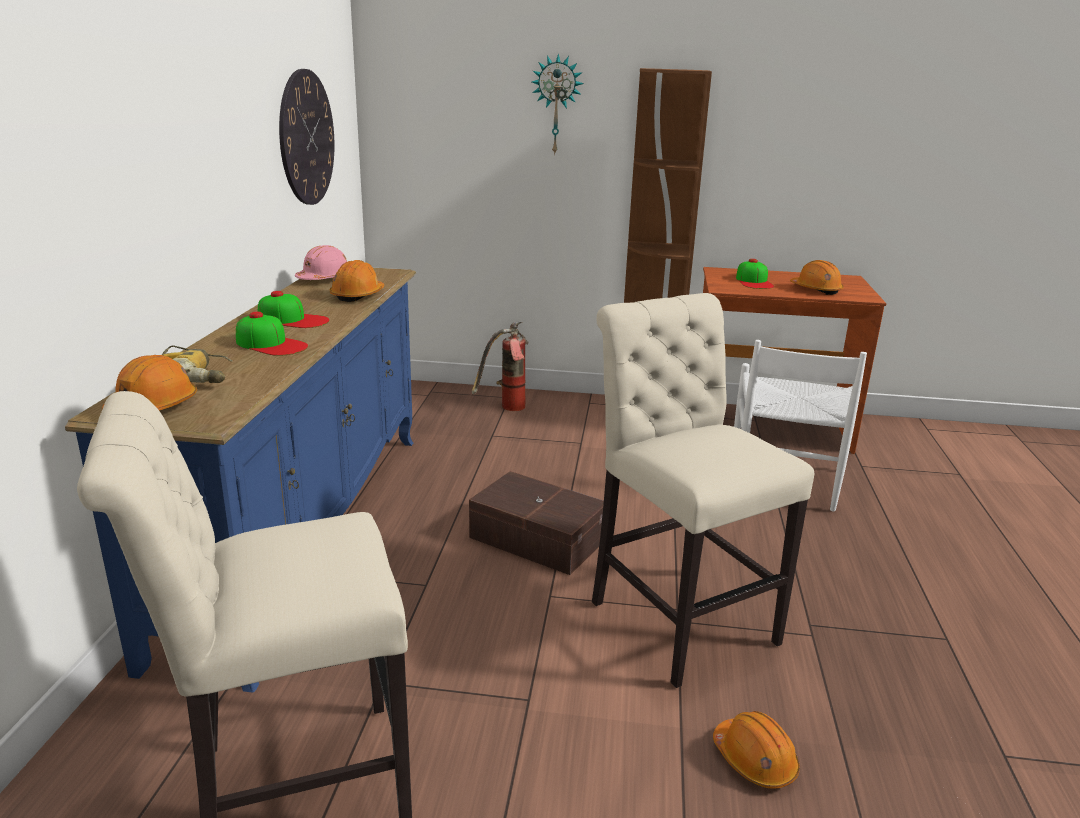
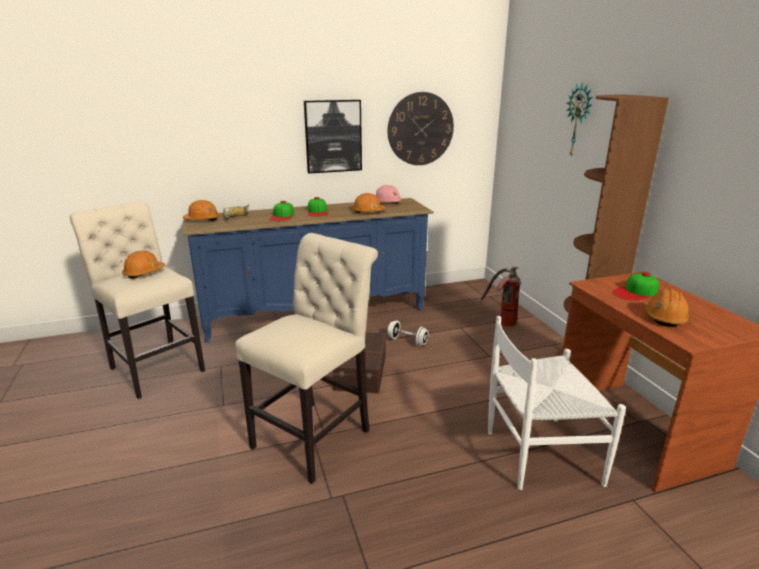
camera: 65 degrees right, 0 degrees up
orange hard hat [713,711,800,788] -> orange hard hat moved to [122,251,165,279]
none -> picture [304,100,362,174]
none -> white dumbbell [387,320,428,346]

